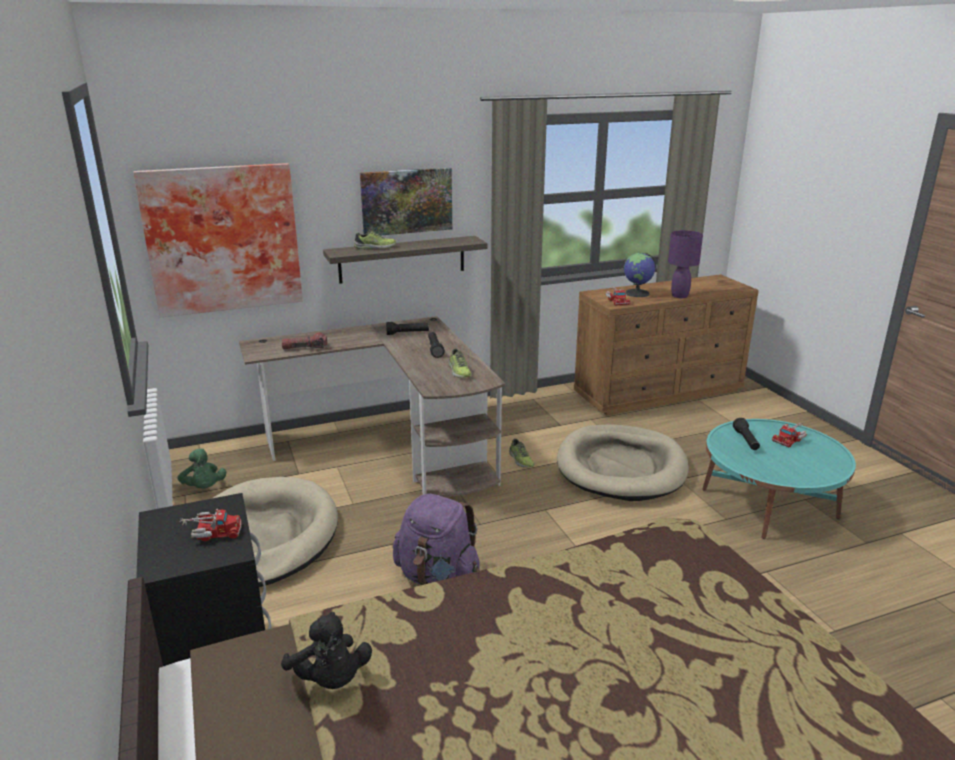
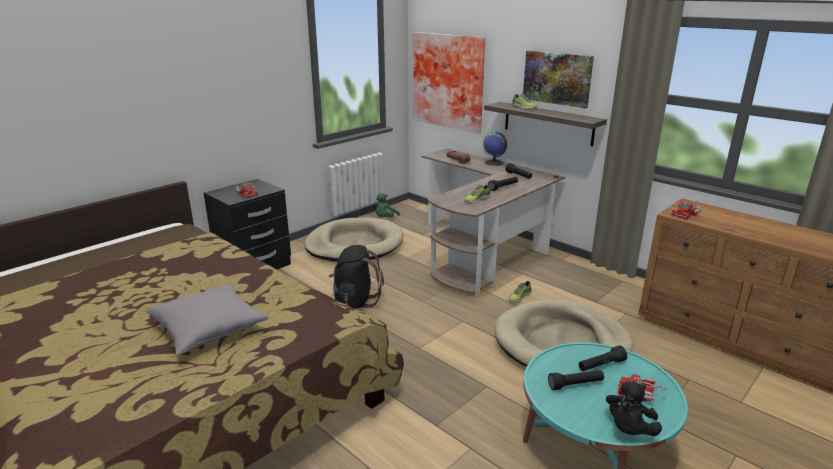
camera: 65 degrees right, 0 degrees up
black plush toy [281,612,372,689] -> black plush toy moved to [606,381,662,436]
purple backpack [393,494,480,585] -> black backpack [329,245,384,309]
globe [624,253,656,297] -> globe moved to [483,131,507,166]
purple table lamp [668,230,703,298] -> none
none -> grey pillow [146,284,268,356]
none -> black flashlight [548,370,604,390]

